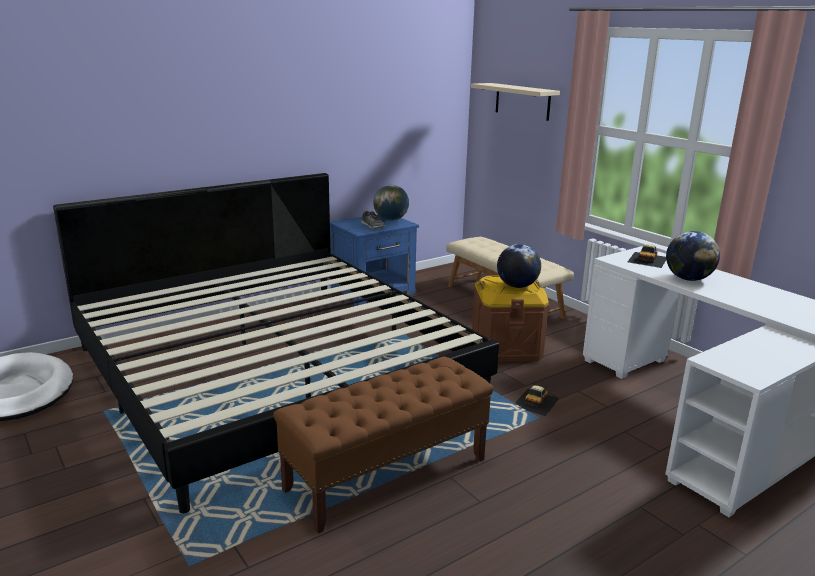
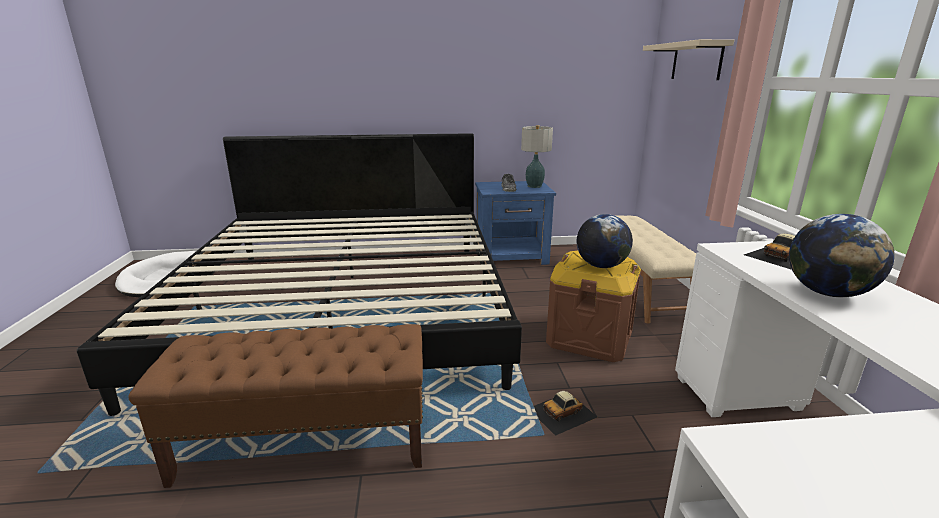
camera: 30 degrees right, 0 degrees up
globe [373,185,409,221] -> table lamp [521,125,553,188]

